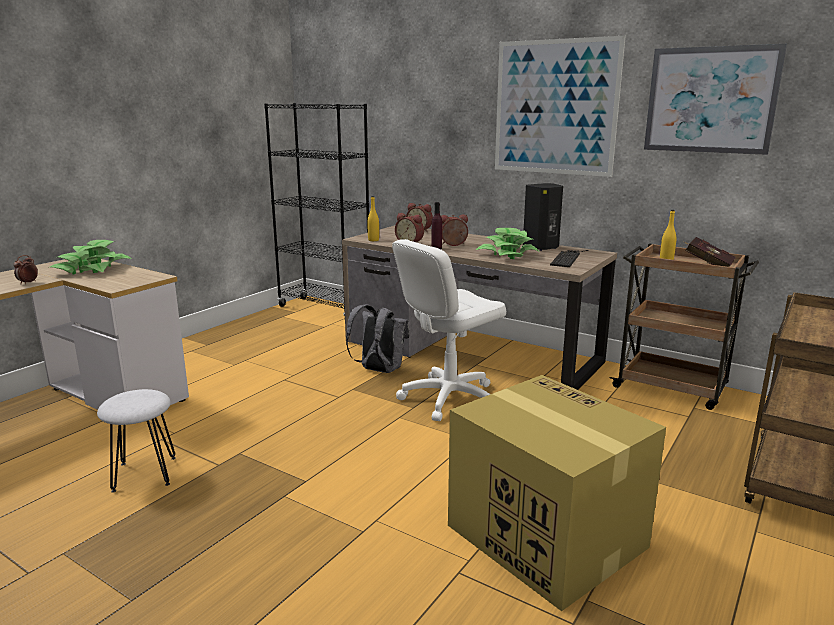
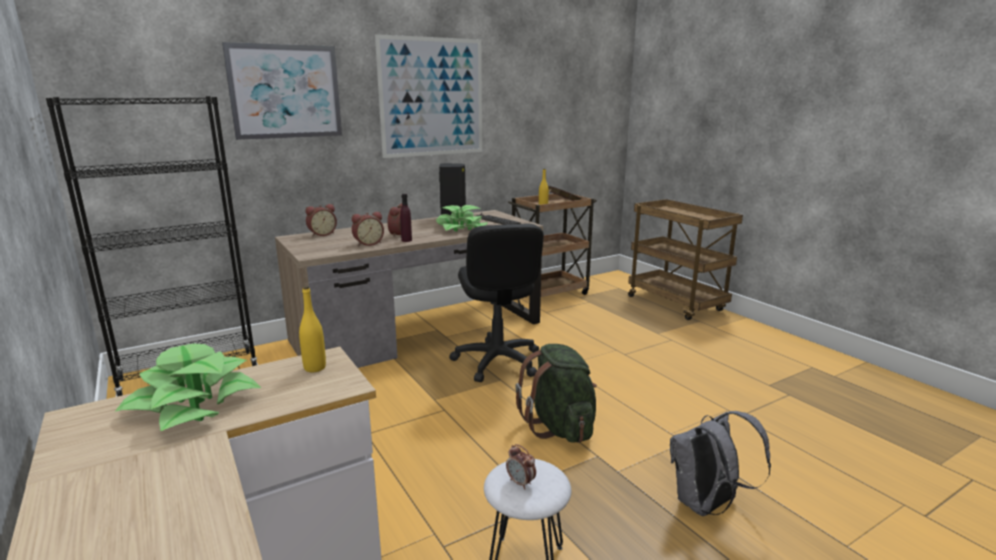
camera: 65 degrees left, 0 degrees up
alarm clock [14,255,38,284] -> alarm clock moved to [506,444,536,489]
grey backpack [346,305,410,373] -> grey backpack moved to [670,411,771,516]
yellow bottle [367,196,379,241] -> yellow bottle moved to [299,286,326,372]
white office chair [392,239,506,421] -> black office chair [449,223,544,382]
cardboard box [448,375,666,611] -> none
picture [644,44,787,155] -> picture moved to [222,42,342,140]
none -> green backpack [515,344,597,443]

